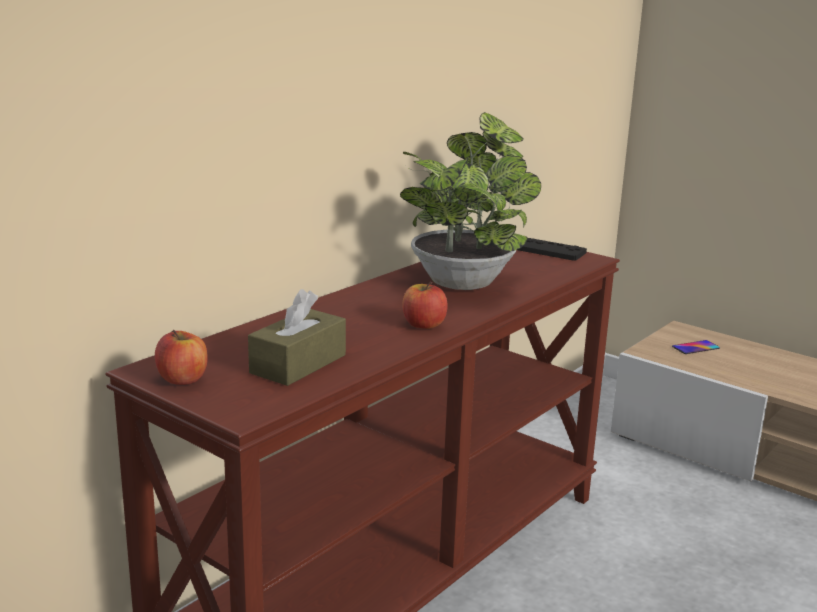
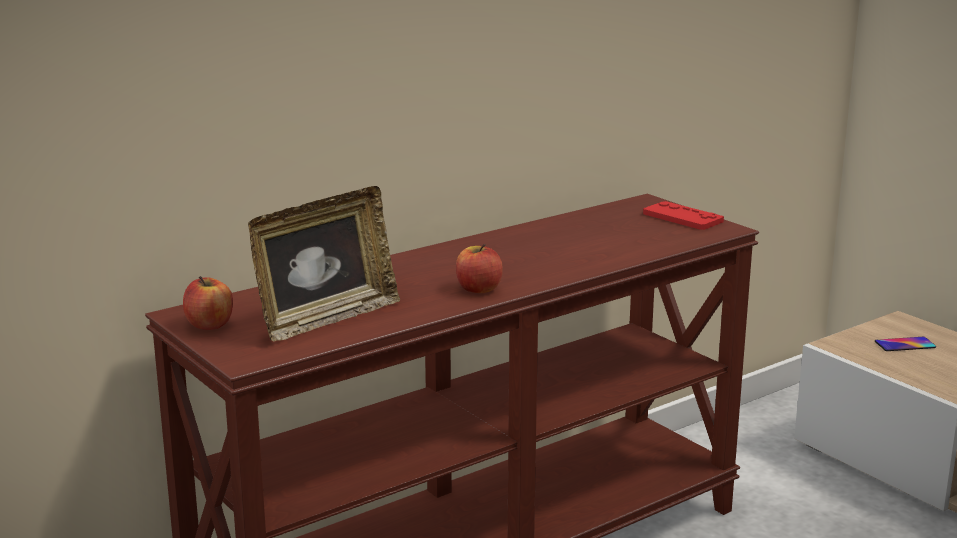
camera: 15 degrees right, 0 degrees up
brown tissue box [248,289,346,386] -> picture frame [248,186,400,342]
potted plant [400,112,541,290] -> none
black game controller [517,238,587,261] -> red game controller [643,201,724,230]

